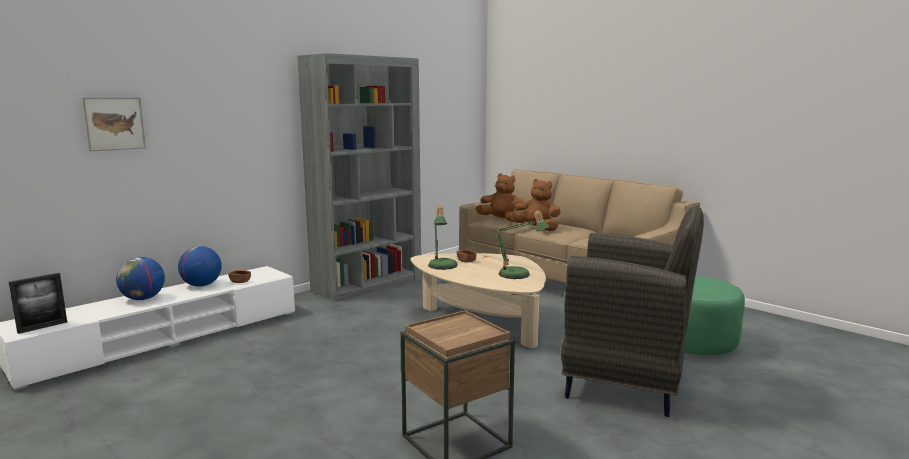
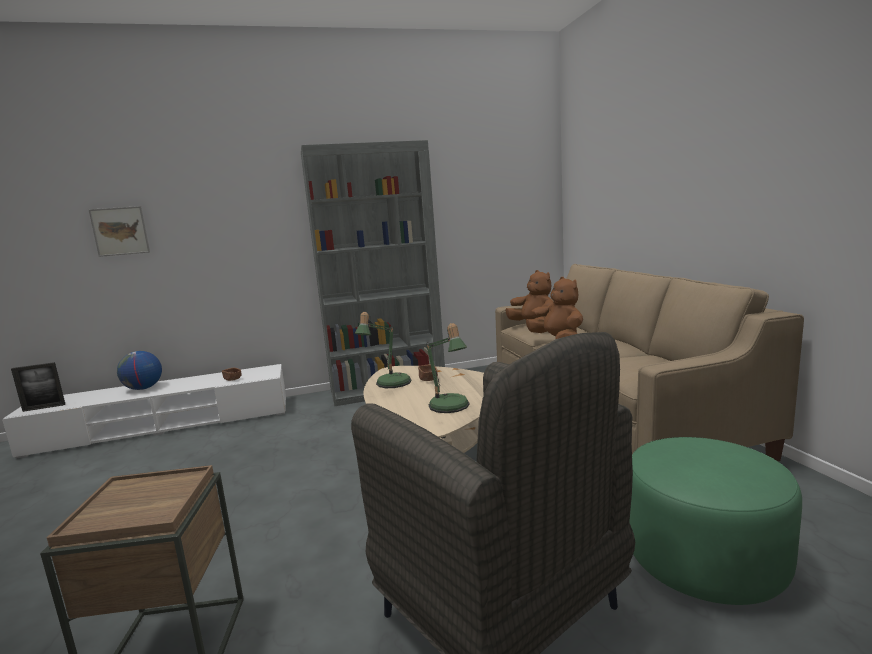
camera: 30 degrees right, 0 degrees up
globe [178,246,222,287] -> none

